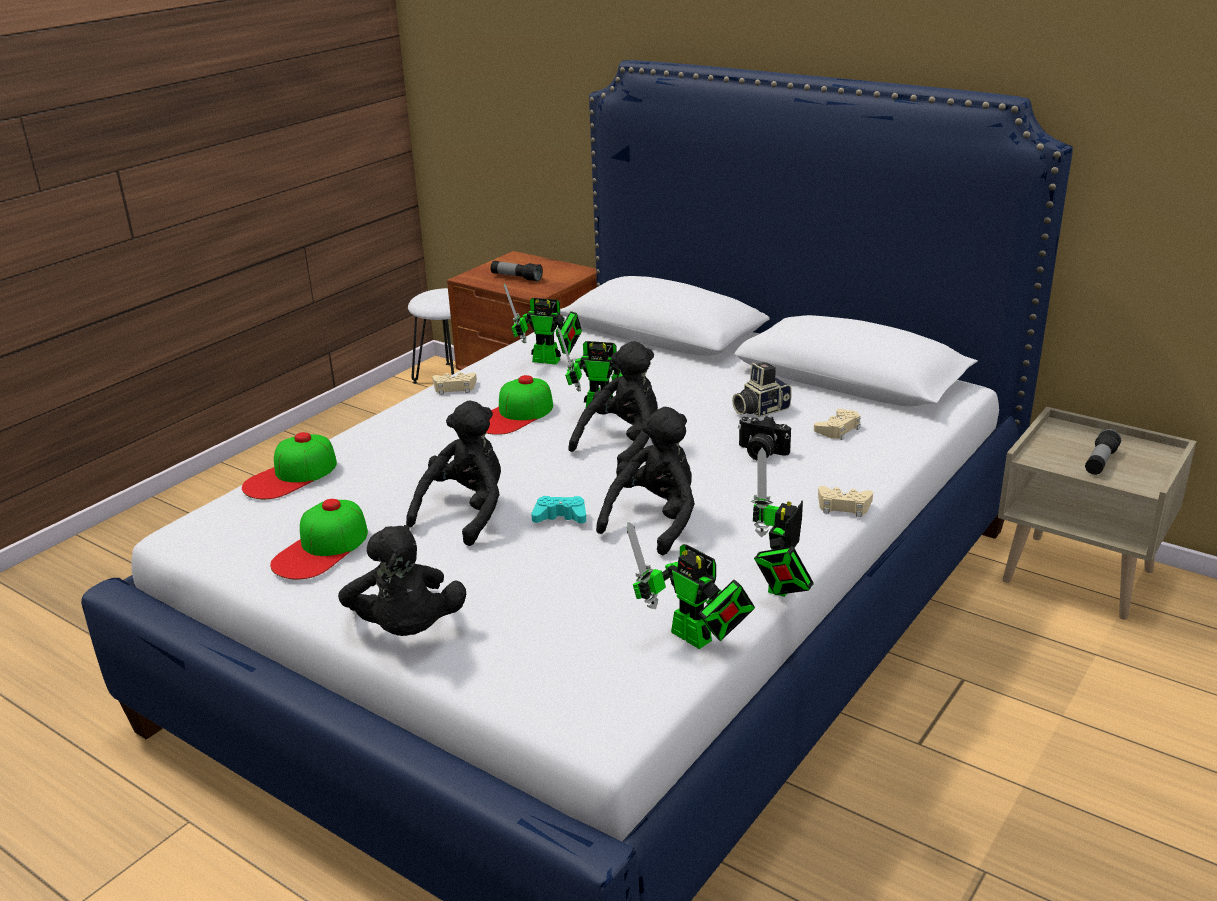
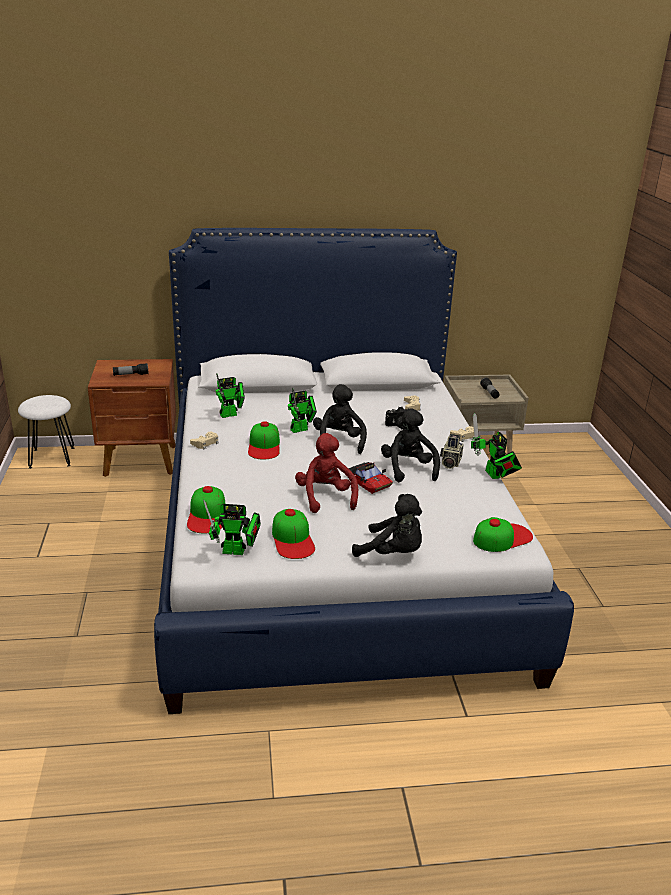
camera: 45 degrees left, 0 degrees up
black plush toy [406,400,501,546] -> red plush toy [295,433,358,513]
turquoise game controller [531,496,586,523] -> toy car [348,462,393,494]
toy robot [627,522,755,649] -> toy robot moved to [203,500,261,555]
camera [732,362,792,417] -> camera moved to [440,434,464,469]
none -> cap [473,517,533,552]

